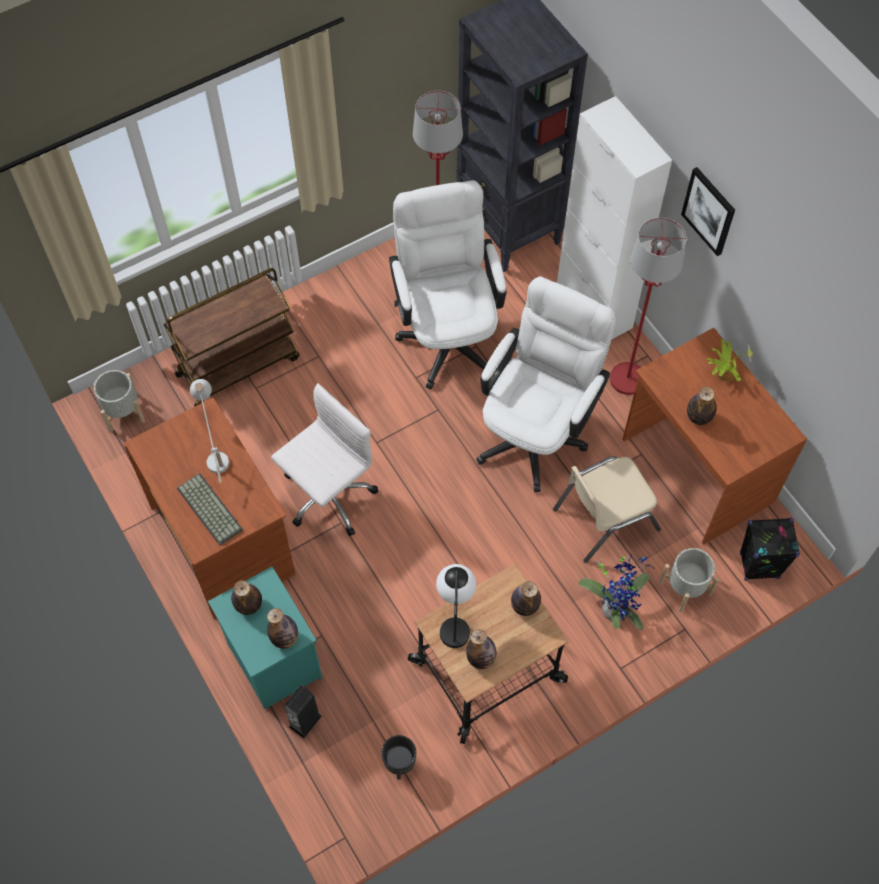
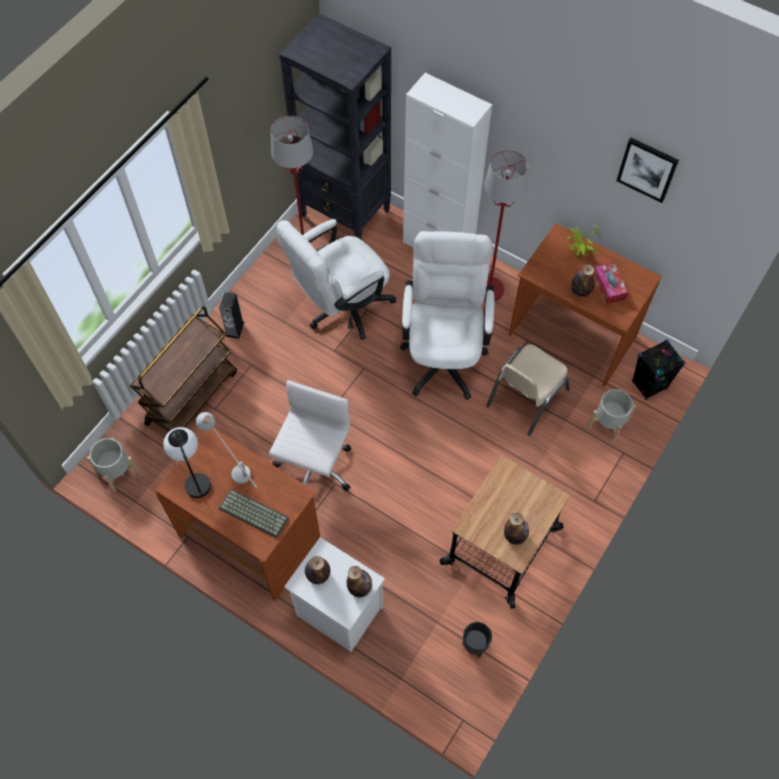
camera: 25 degrees left, 0 degrees up
turquoise nightstand [208,566,323,709] -> white nightstand [284,537,385,652]
speaker [284,685,322,738] -> speaker moved to [219,292,244,339]
white office chair [389,180,506,390] -> white office chair turned 90 degrees counterclockwise [276,219,396,340]
table lamp [436,564,476,648] -> table lamp moved to [163,427,211,498]
bottle [511,581,541,616] -> none
potted plant [579,555,654,630] -> none
picture [681,167,735,256] -> picture moved to [616,138,679,203]
none -> tissue box [593,262,628,304]

